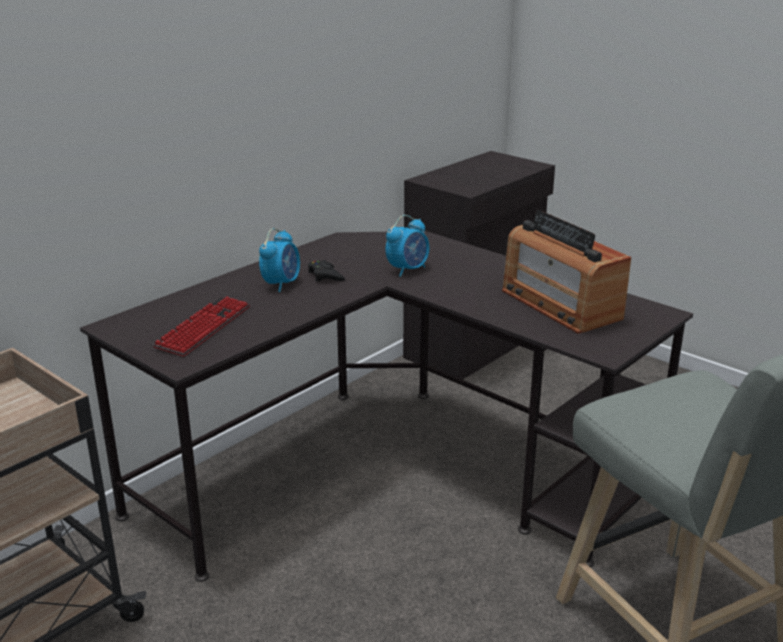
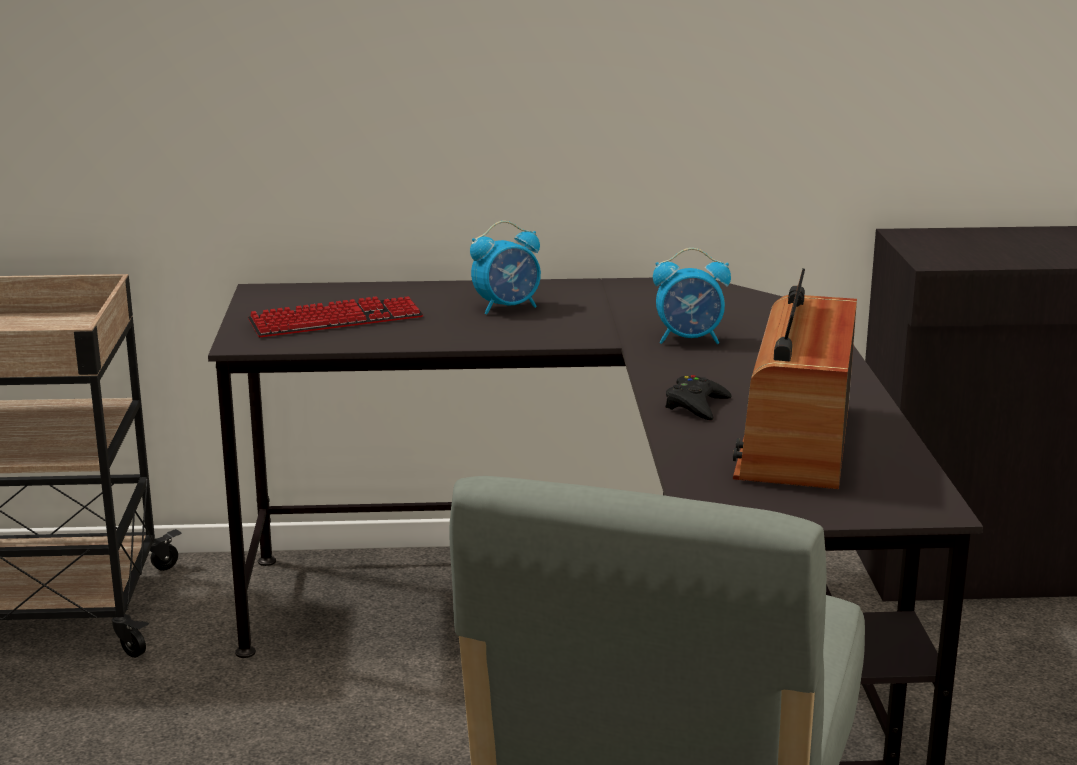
camera: 45 degrees right, 5 degrees down
black game controller [308,260,345,282] -> black game controller moved to [665,375,732,420]

